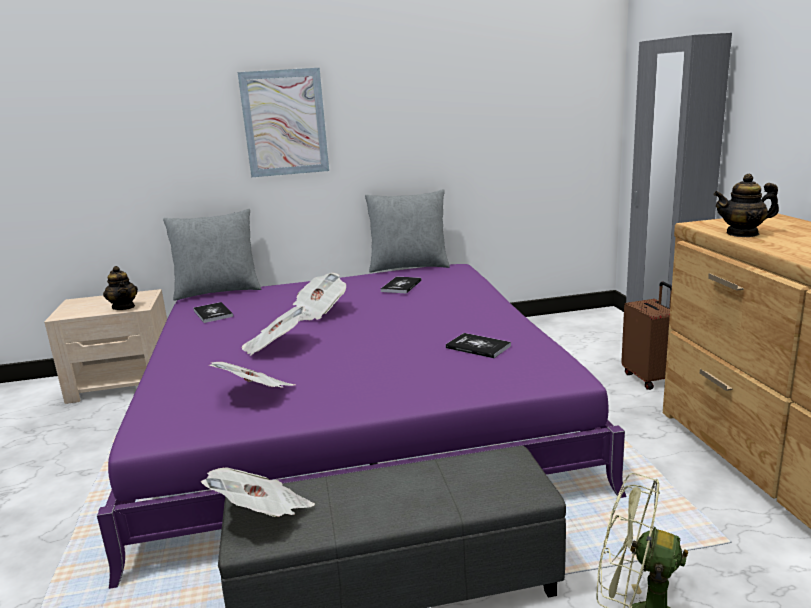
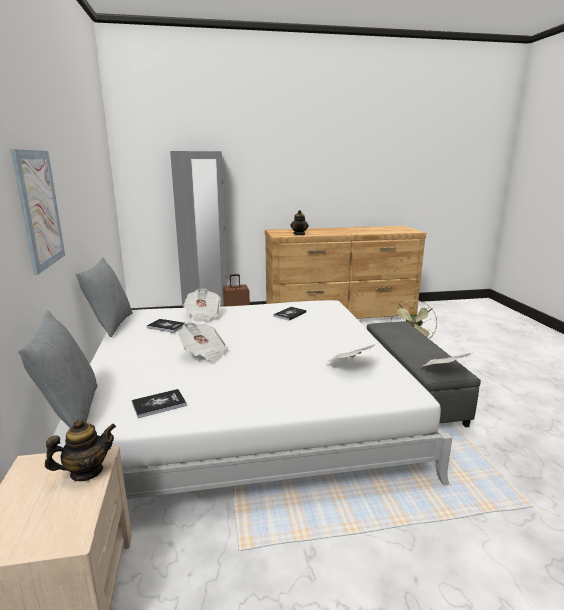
camera: 90 degrees left, 0 degrees up
purple bed [97,264,627,589] -> white bed [53,300,452,499]
newspaper [241,306,306,356] -> newspaper moved to [183,289,221,322]

